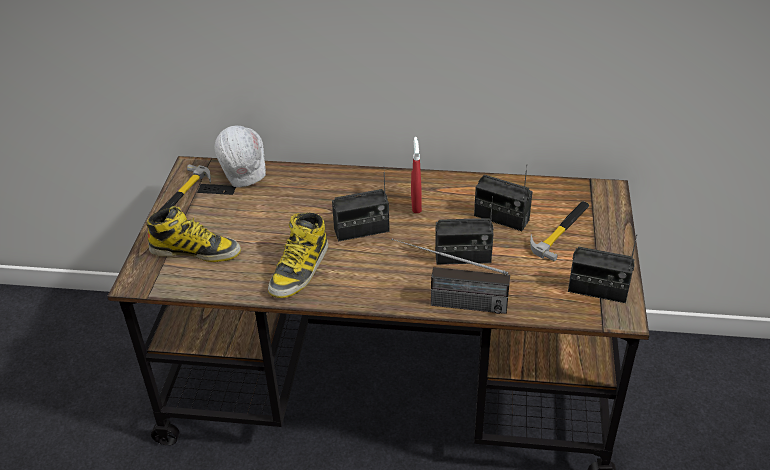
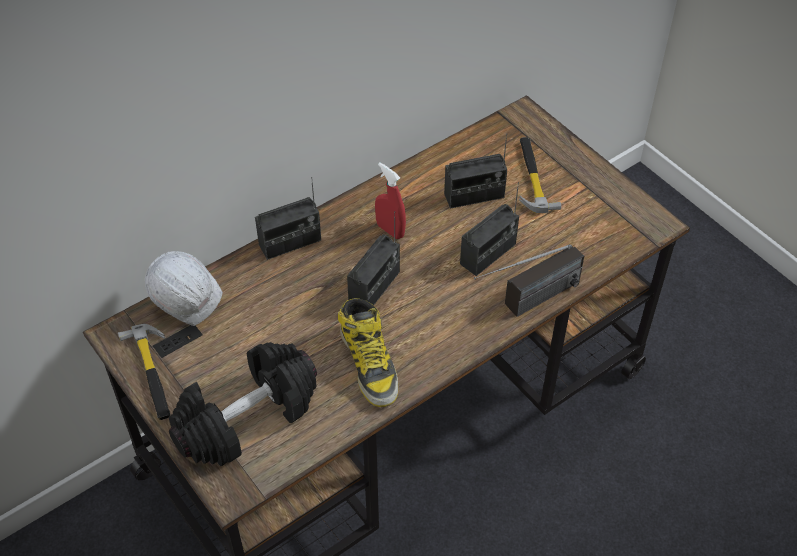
camera: 45 degrees left, 10 degrees up
boot [147,206,241,262] -> black dumbbell [169,342,317,466]
radio [568,234,637,303] -> radio moved to [255,177,321,260]

